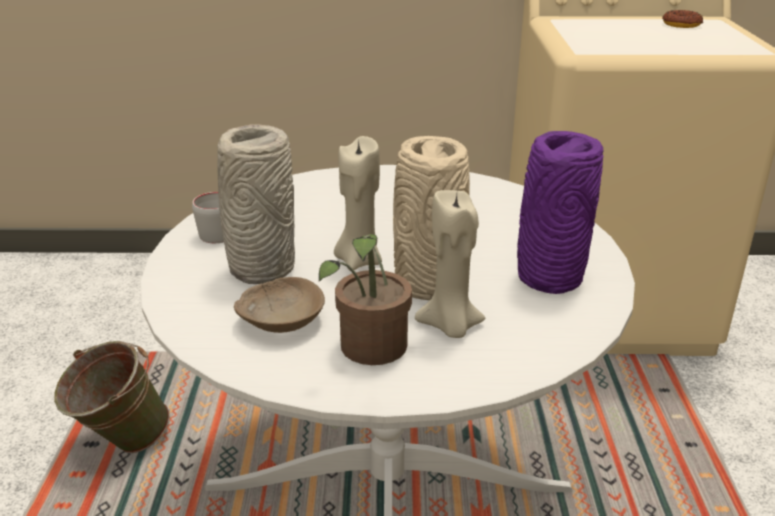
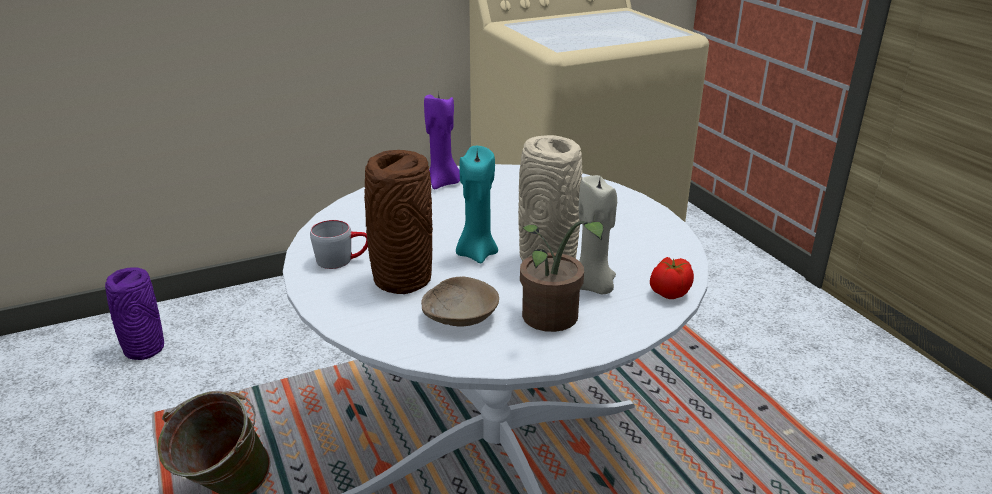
camera: 25 degrees left, 0 degrees up
grey vase [217,124,295,284] -> brown vase [364,150,433,294]
beige candle [334,136,382,271] -> turquoise candle [456,146,498,264]
purple vase [517,131,604,294] -> purple vase moved to [105,267,164,360]
donut [662,10,704,28] -> none
none -> purple candle [424,92,460,189]
none -> tomato [650,257,694,299]

